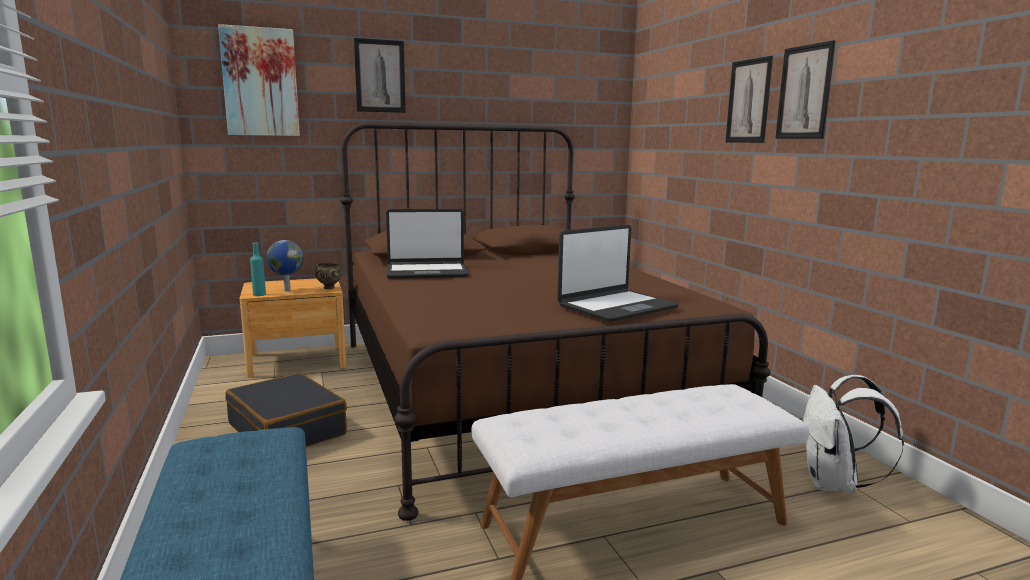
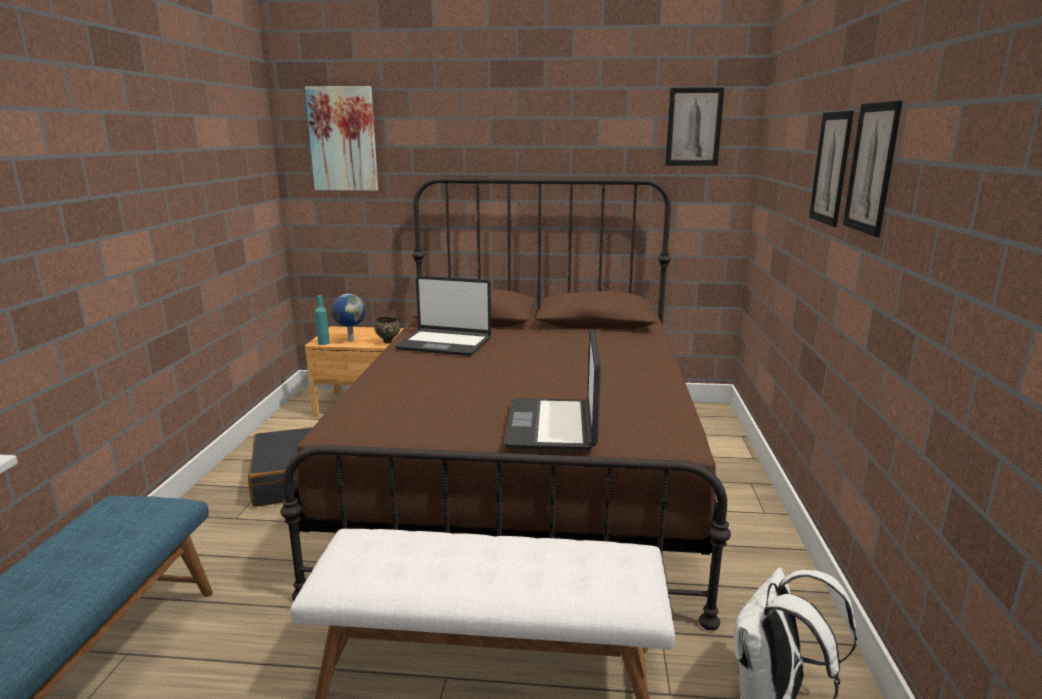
camera: 25 degrees right, 5 degrees up
picture [354,38,406,113] -> picture moved to [665,87,725,166]
laptop [557,225,679,322] -> laptop turned 105 degrees clockwise [504,329,601,450]

